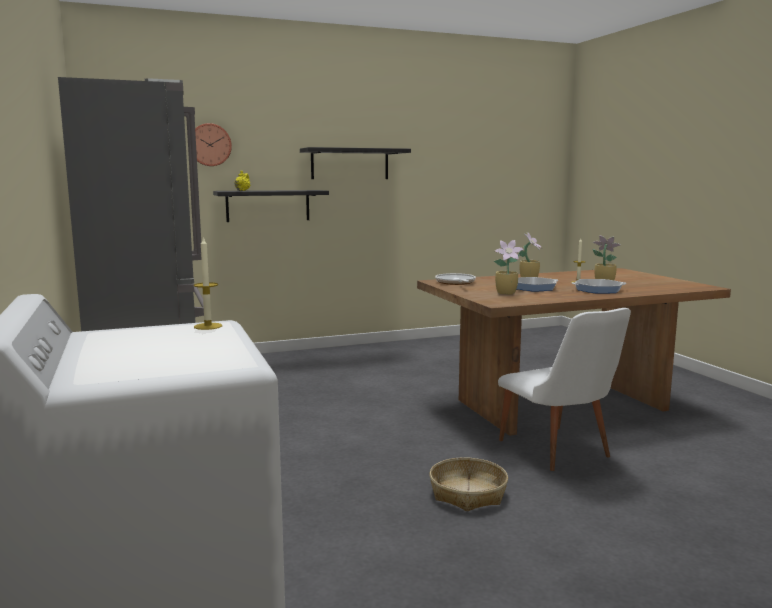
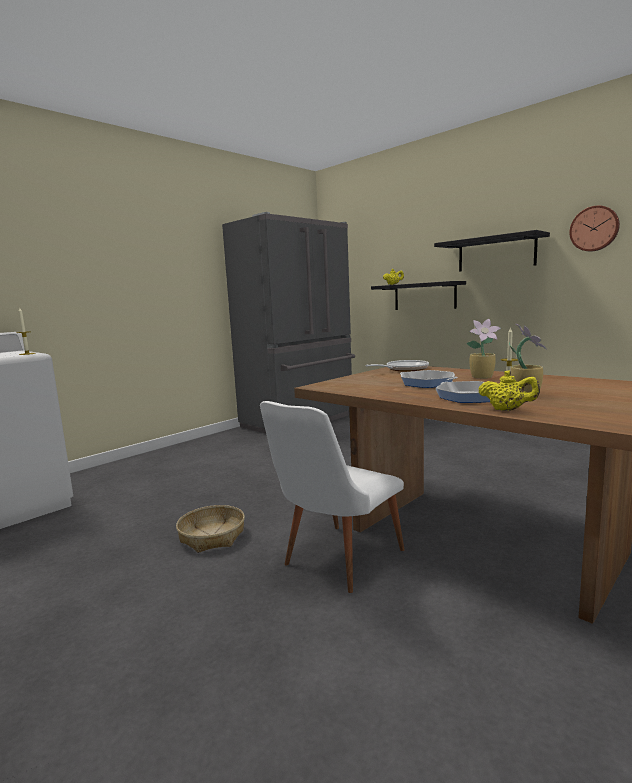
camera: 65 degrees right, 0 degrees up
wall clock [195,123,232,166] -> wall clock moved to [569,206,620,251]
potted plant [494,240,524,295] -> none
none -> yellow teapot [478,370,540,411]

